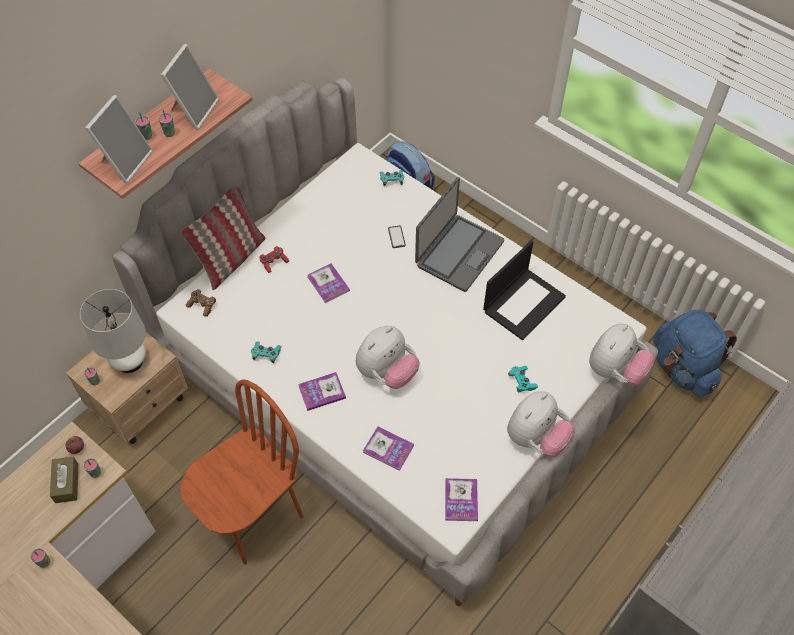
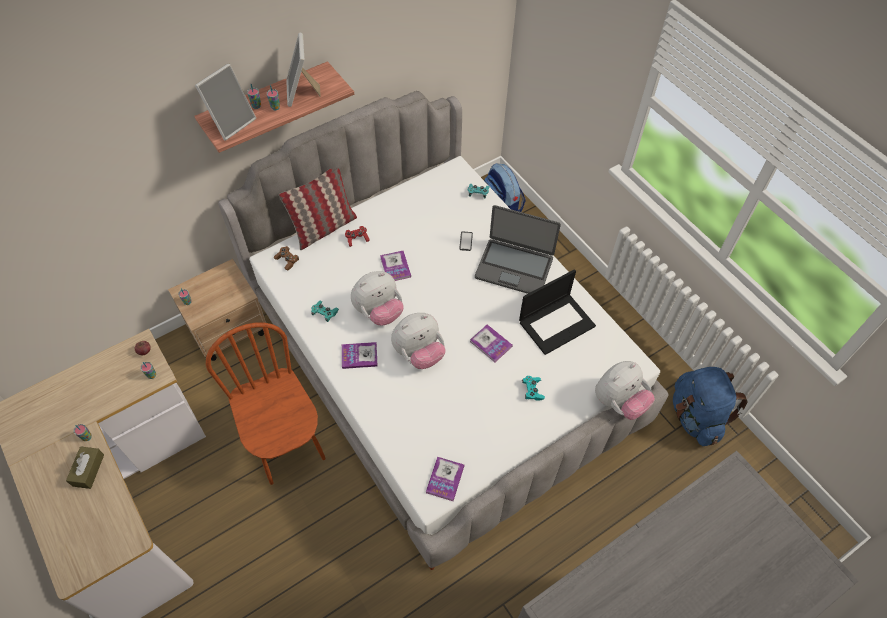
camera: 15 degrees right, 0 degrees up
brown tissue box [50,457,78,503] -> brown tissue box moved to [66,446,104,489]
white table lamp [80,289,146,373] -> none
picture frame [161,44,219,130] -> picture frame turned 135 degrees clockwise [286,33,321,107]
brown chair [180,380,303,565] -> brown chair turned 90 degrees counterclockwise [206,323,326,485]
book [363,426,414,471] -> book moved to [470,325,513,362]
laptop [415,177,504,292] -> laptop turned 60 degrees clockwise [475,205,561,294]
plush toy [507,391,575,458] -> plush toy moved to [351,271,404,325]

